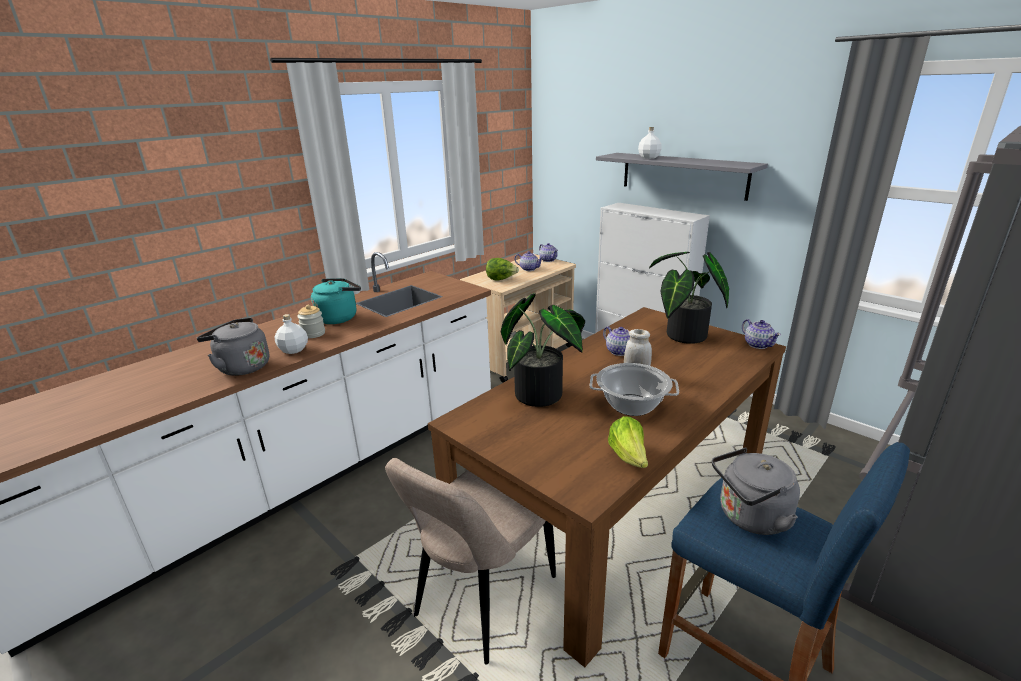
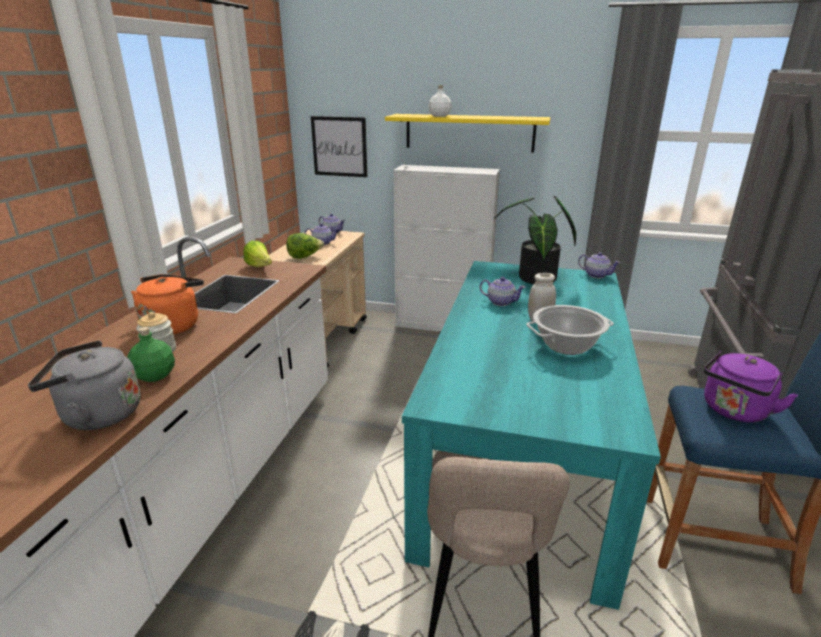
camera: 30 degrees left, 0 degrees up
white bottle [274,314,308,354] -> green bottle [127,327,175,382]
turquoise kettle [311,278,361,324] -> orange kettle [131,274,204,335]
brown dining table [428,307,786,667] -> turquoise dining table [402,261,661,610]
potted plant [501,293,585,407] -> none
grey shelf [596,153,768,201] -> yellow shelf [385,114,551,152]
lettuce [608,416,648,468] -> lettuce moved to [243,241,272,267]
grey kettle [712,448,800,535] -> purple kettle [704,351,798,422]
none -> picture [311,116,367,177]

